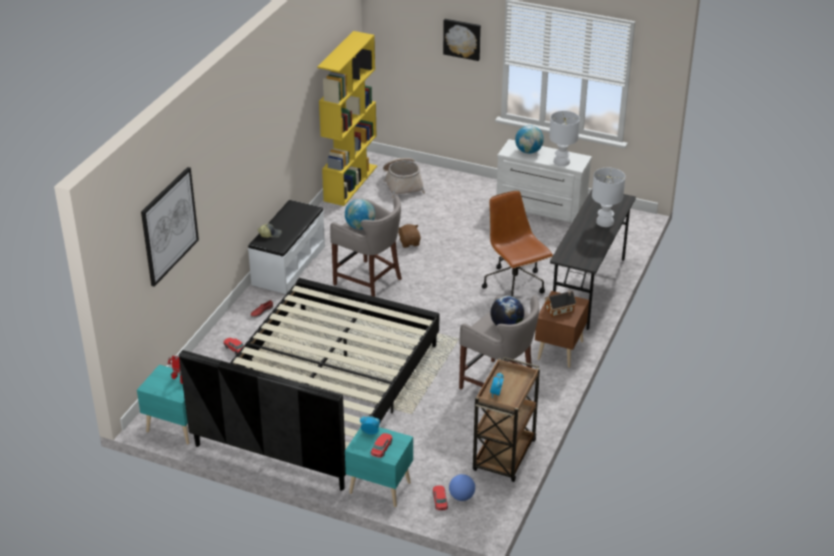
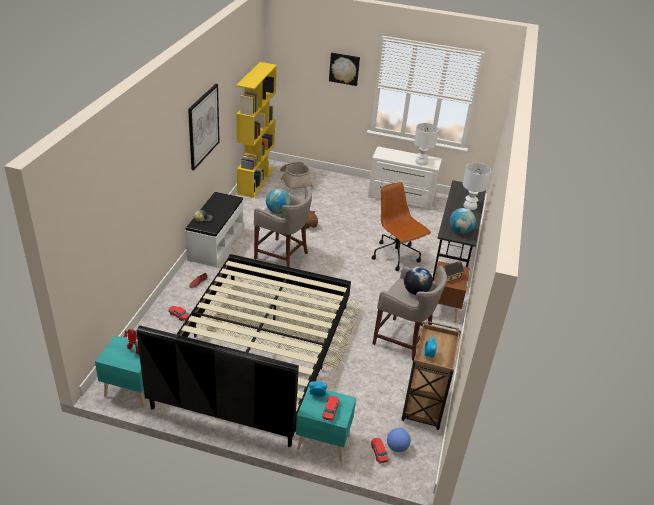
camera: 10 degrees left, 0 degrees up
picture [141,167,199,287] -> picture moved to [188,84,220,170]
globe [515,125,544,154] -> globe moved to [450,208,476,234]

